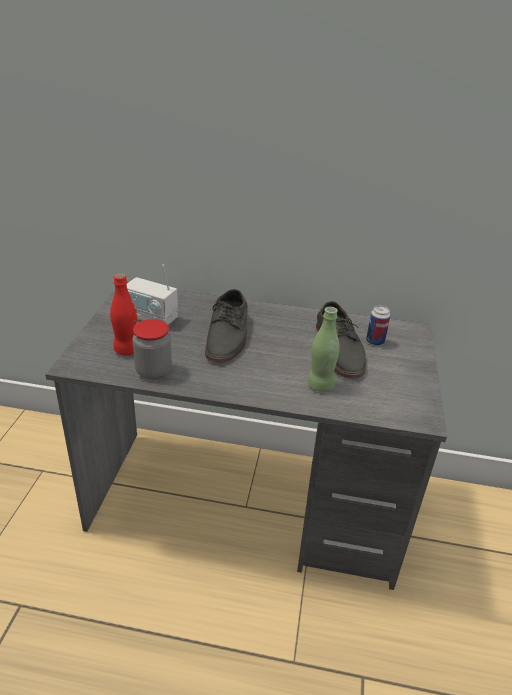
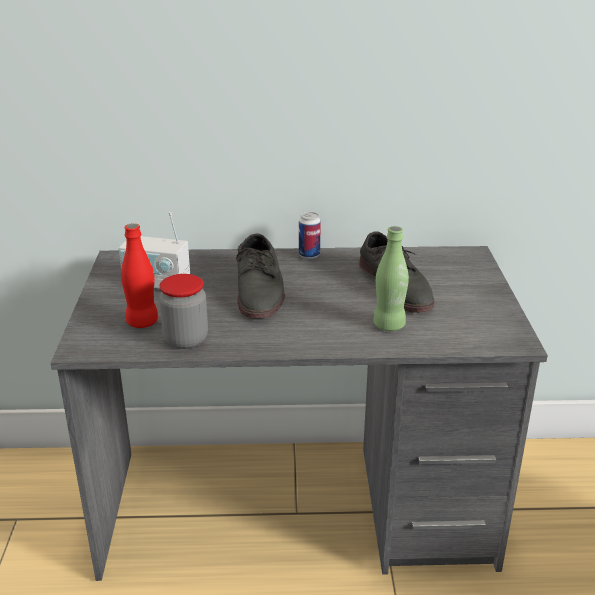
camera: 10 degrees left, 5 degrees down
can [366,306,390,346] -> can moved to [299,212,321,259]

